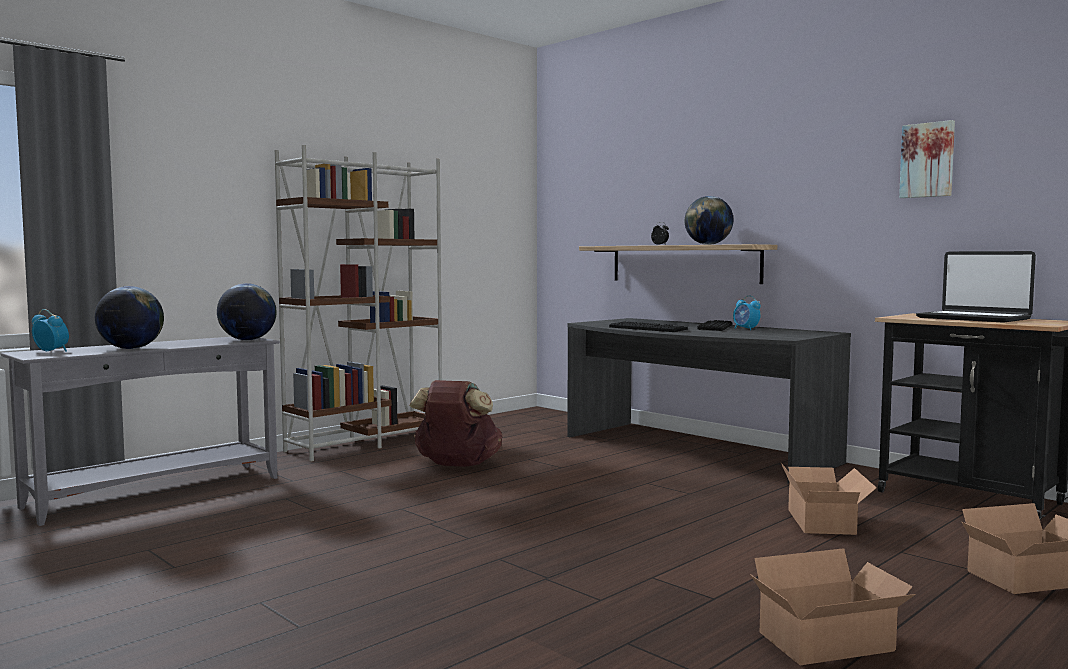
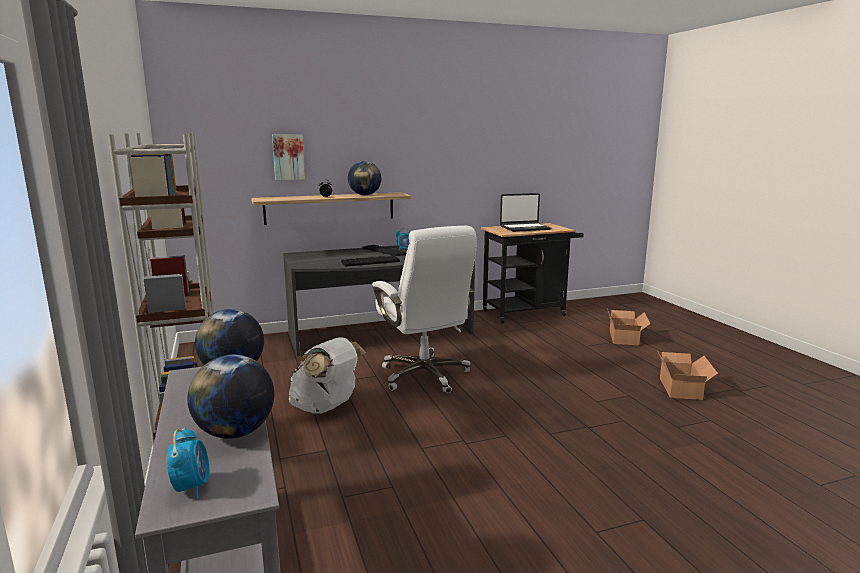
camera: 65 degrees left, 10 degrees up
alarm clock [32,309,69,352] -> alarm clock turned 120 degrees clockwise [167,428,209,499]
brown backpack [409,380,503,467] -> white backpack [289,337,366,413]
cardboard box [781,463,877,535] -> none
picture [899,120,955,198] -> picture moved to [272,135,305,180]
none -> white office chair [372,226,477,393]

